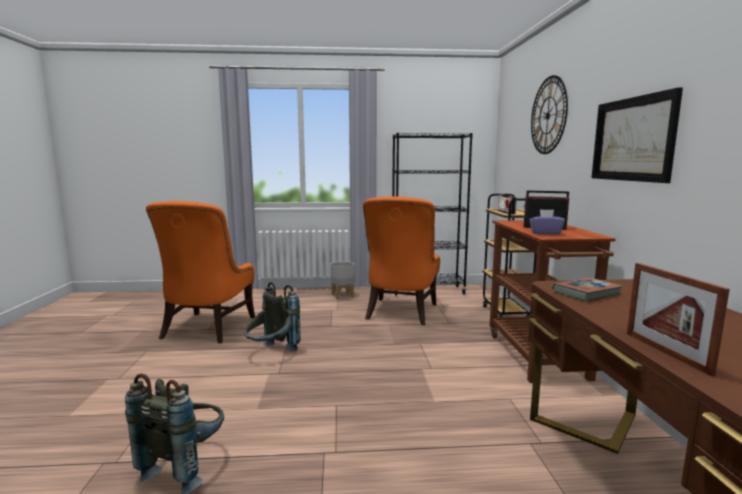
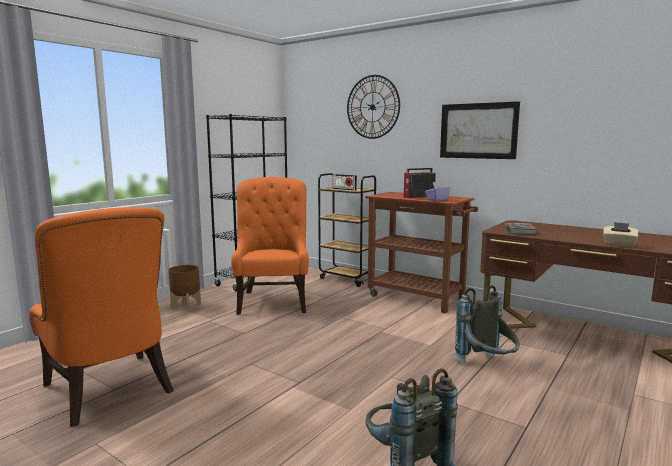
camera: 50 degrees left, 0 degrees up
grey backpack [245,282,301,352] -> grey backpack moved to [452,285,520,363]
grey planter [330,261,355,300] -> brown planter [169,265,201,311]
orange chair [363,196,440,325] -> orange chair turned 150 degrees counterclockwise [231,177,309,315]
picture frame [627,263,730,376] -> beige tissue box [603,222,638,247]

